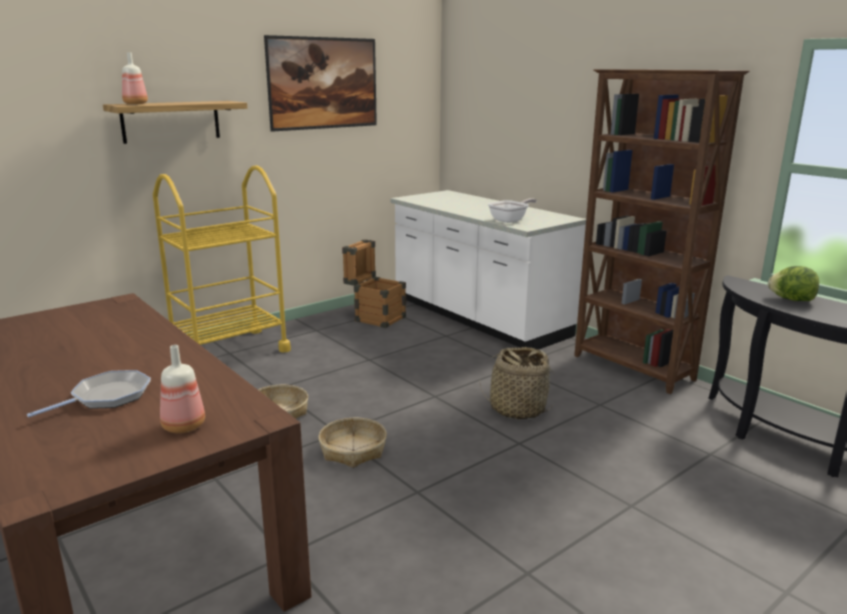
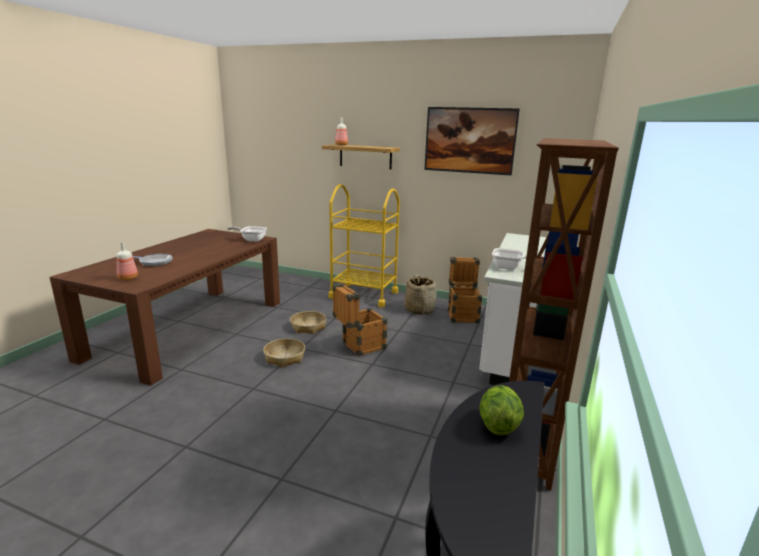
camera: 60 degrees right, 0 degrees up
basket [479,347,554,420] -> basket moved to [404,275,437,315]
none -> frying pan [227,226,267,242]
none -> crate [332,284,387,356]

